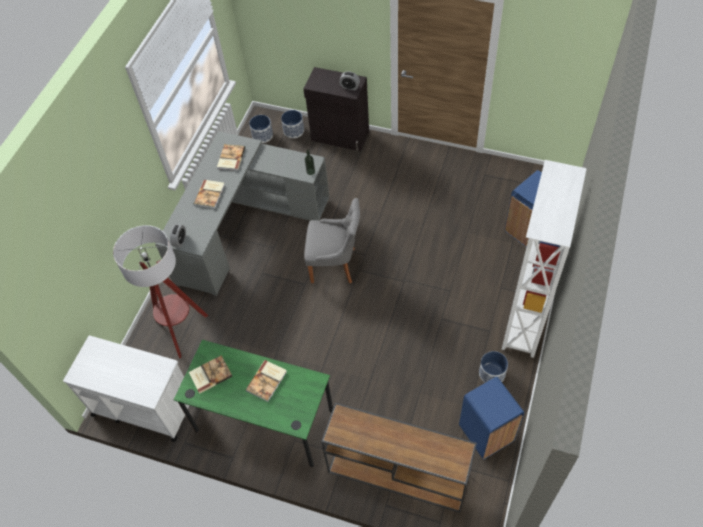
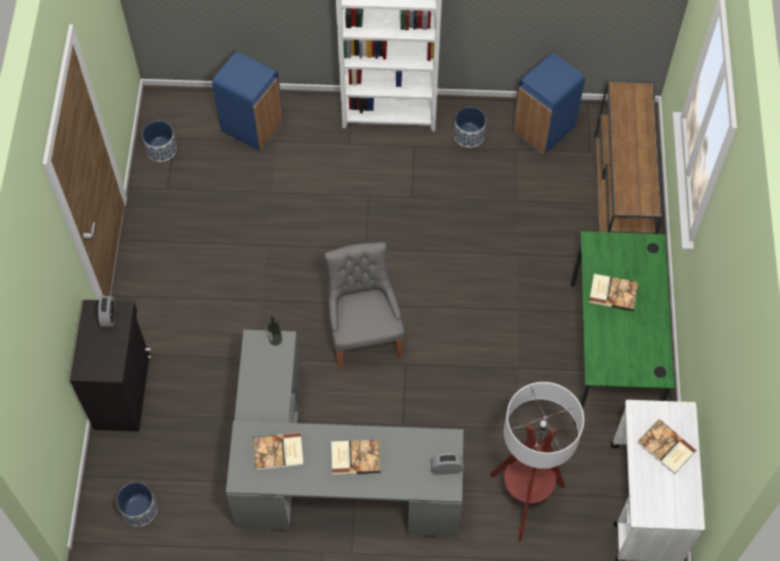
camera: 110 degrees left, 5 degrees up
book [189,355,233,394] -> book moved to [637,419,696,474]
planter [281,110,304,138] -> planter moved to [142,121,177,162]

